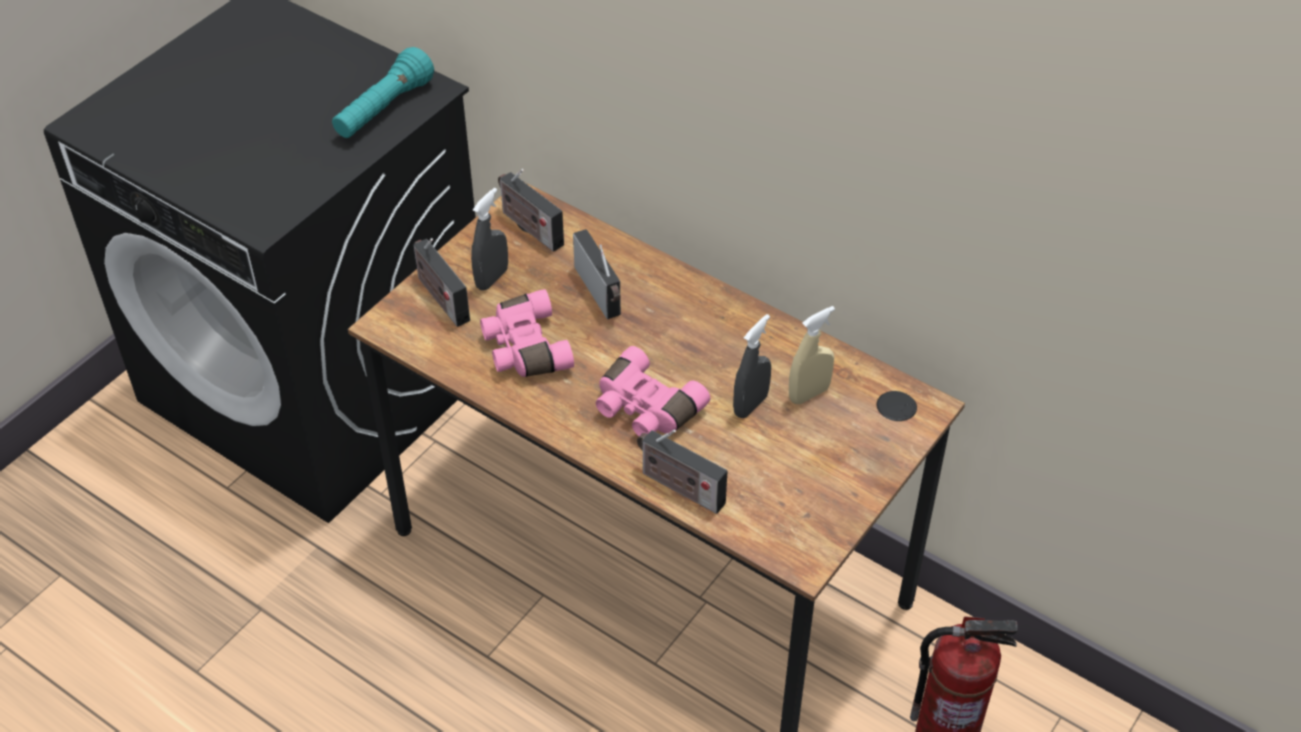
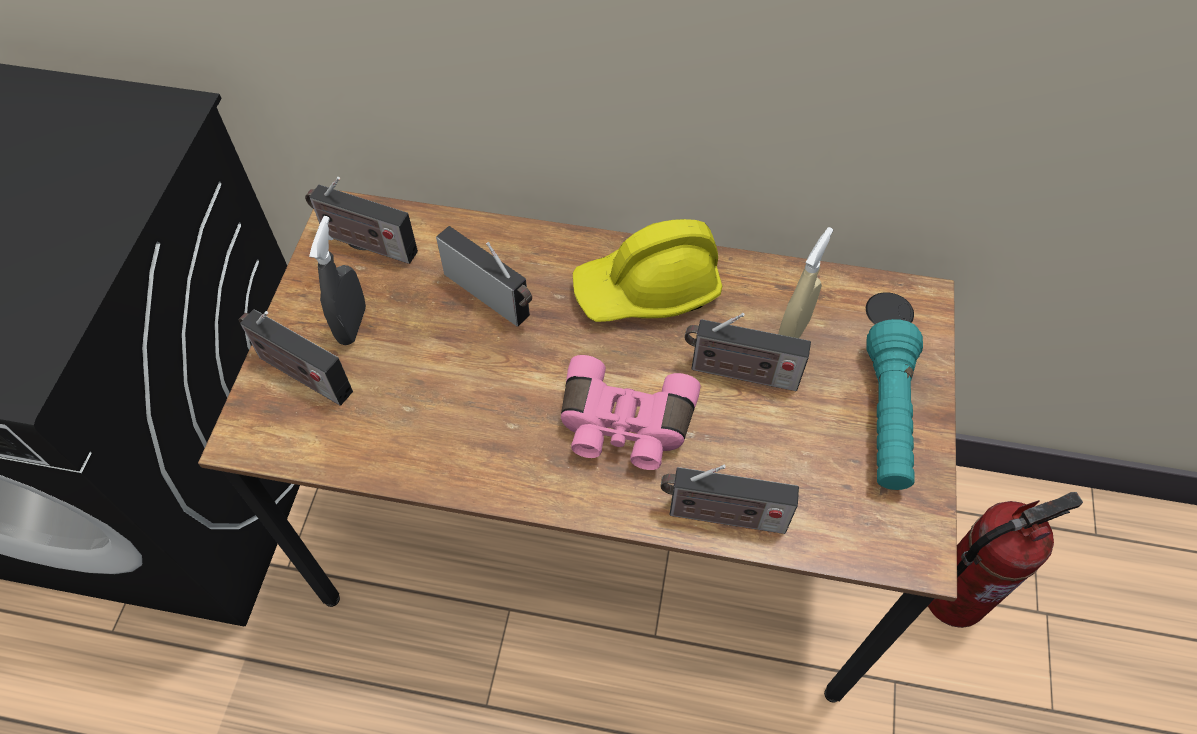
camera: 25 degrees left, 10 degrees up
turquoise flashlight [332,47,434,138] -> turquoise flashlight moved to [866,319,923,490]
pink binoculars [480,289,574,377] -> none
grey spray bottle [733,314,771,418] -> radio [685,313,811,391]
none -> yellow hard hat [573,219,722,322]

